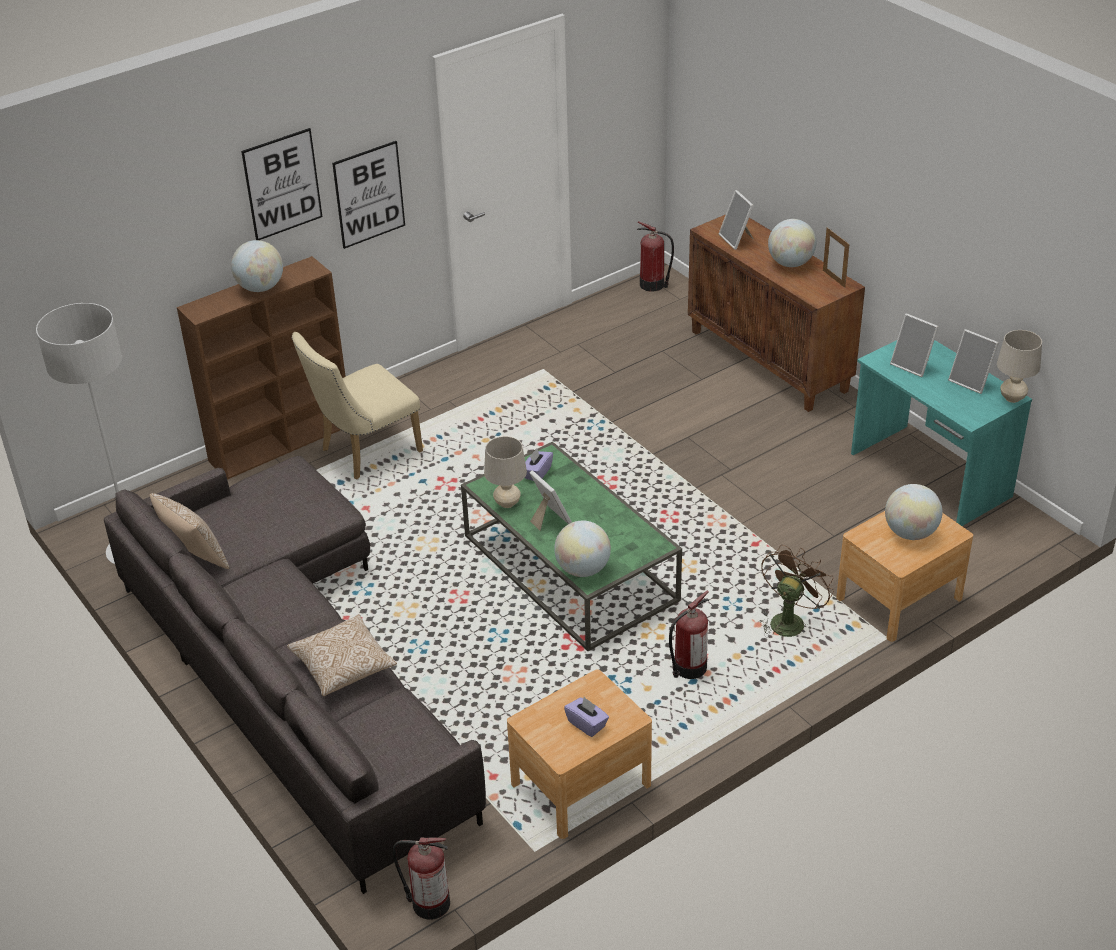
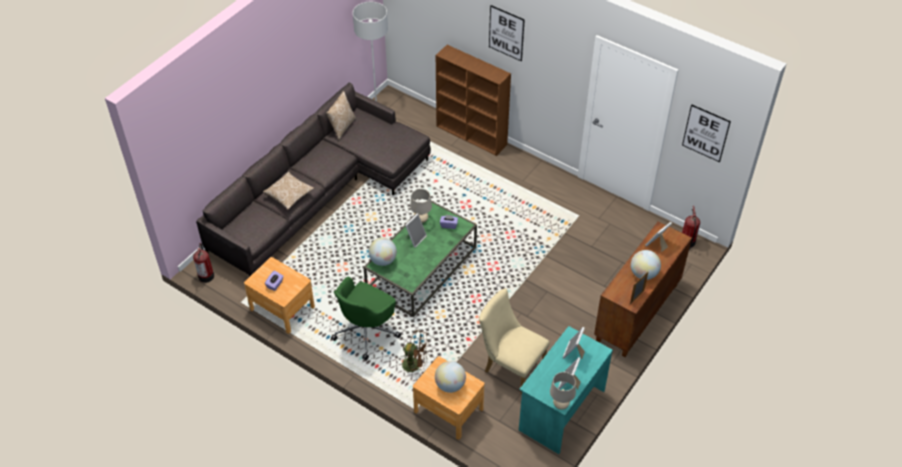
camera: 70 degrees right, 10 degrees up
globe [231,240,283,292] -> none
beige chair [292,332,423,479] -> beige chair moved to [479,288,549,394]
picture [332,141,405,249] -> picture moved to [682,104,731,162]
fire extinguisher [669,591,709,679] -> green office chair [331,277,401,360]

